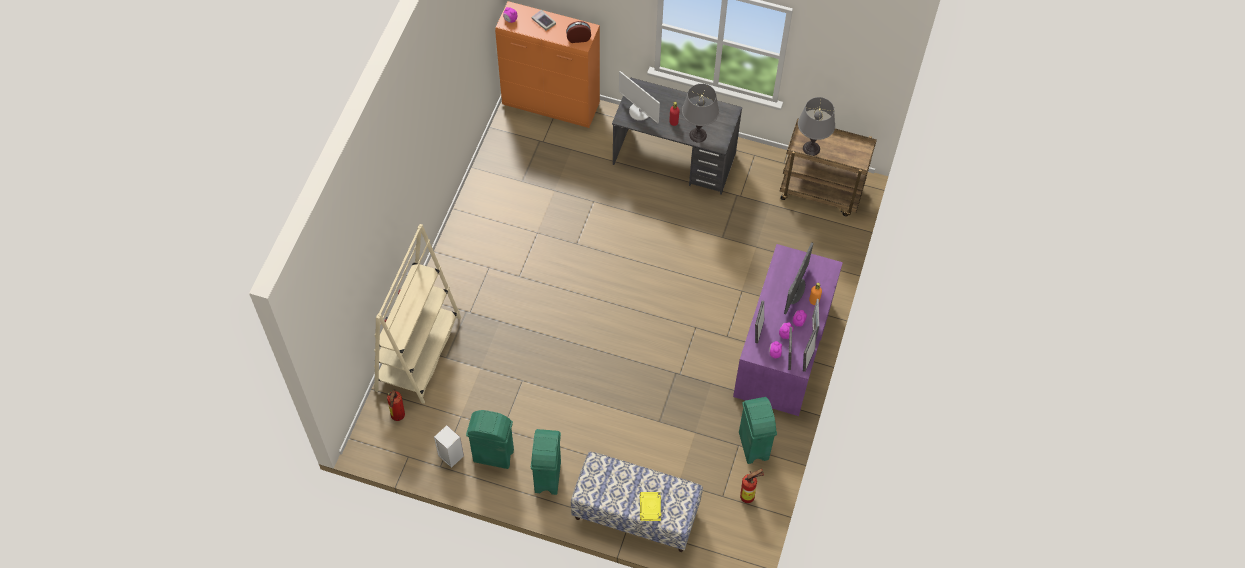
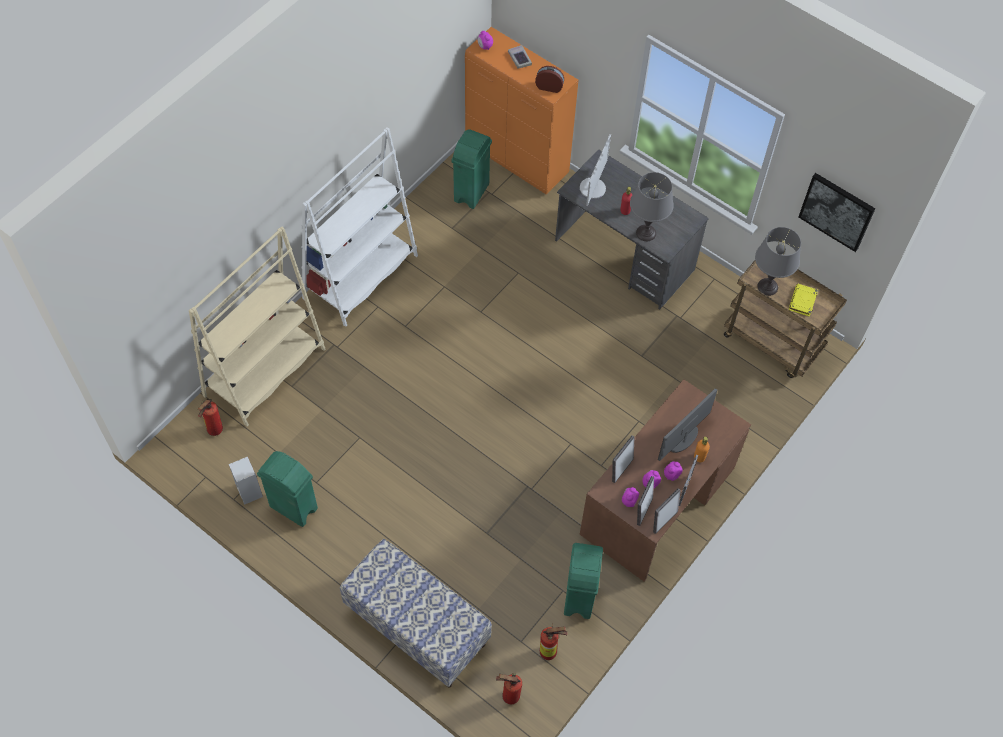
camera: 20 degrees right, 0 degrees up
green trash can [531,429,561,495] -> green trash can moved to [451,129,492,209]
monitor [619,71,660,123] -> monitor turned 135 degrees counterclockwise [580,134,611,206]
yellow book [640,492,661,521] -> yellow book moved to [789,284,818,317]
purple desk [733,244,843,416] -> brown desk [580,379,751,582]
none -> white bookcase [301,128,418,327]
none -> fire extinguisher [496,673,522,704]
none -> picture [798,173,876,252]

